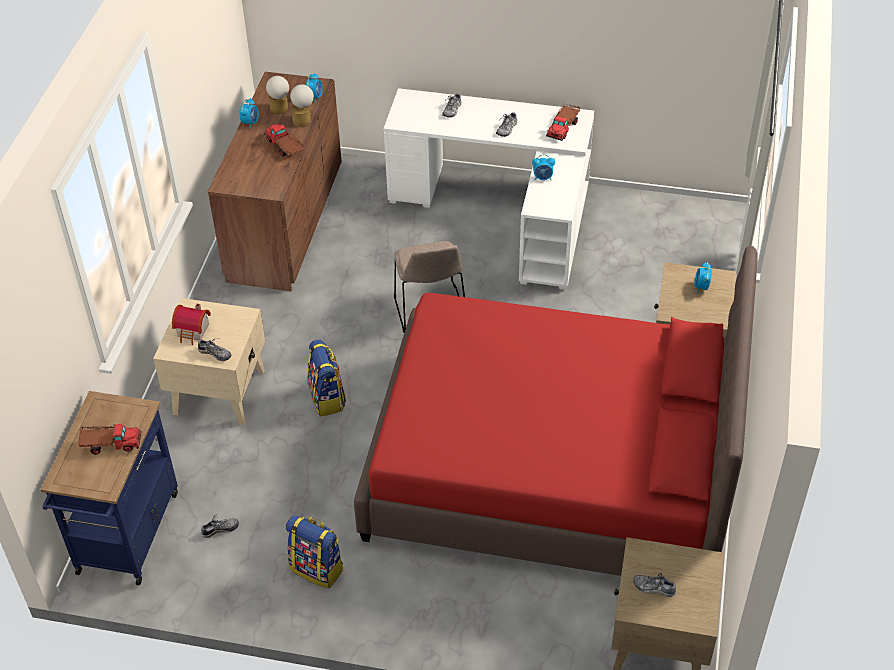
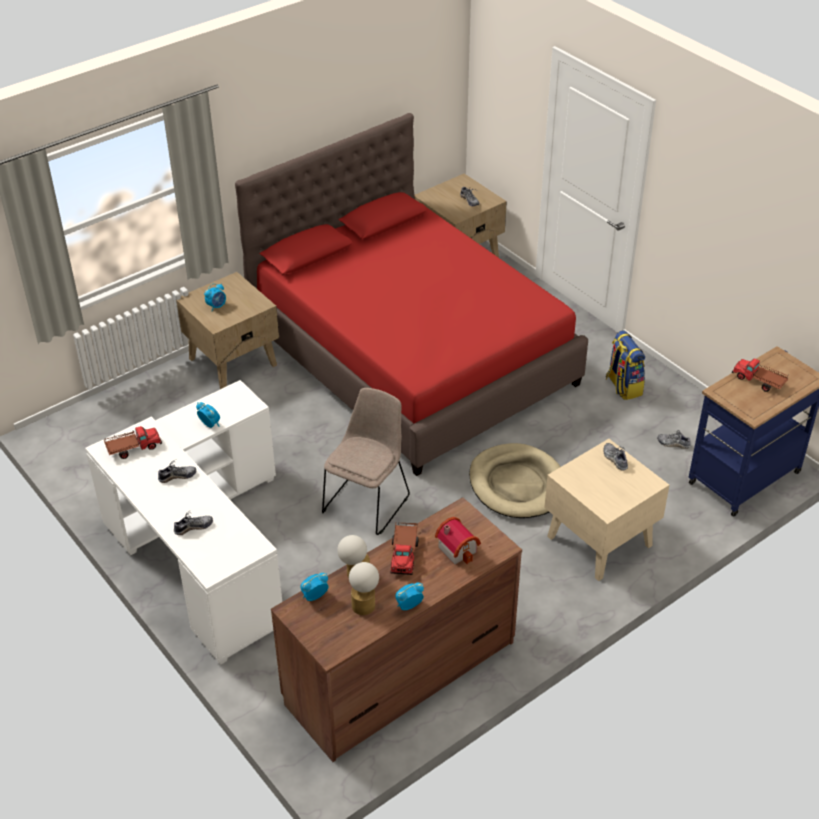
camera: 140 degrees left, 5 degrees down
toy house [172,303,211,345] -> toy house moved to [435,517,481,564]
backpack [307,340,346,417] -> beige dog bed [469,443,560,518]

